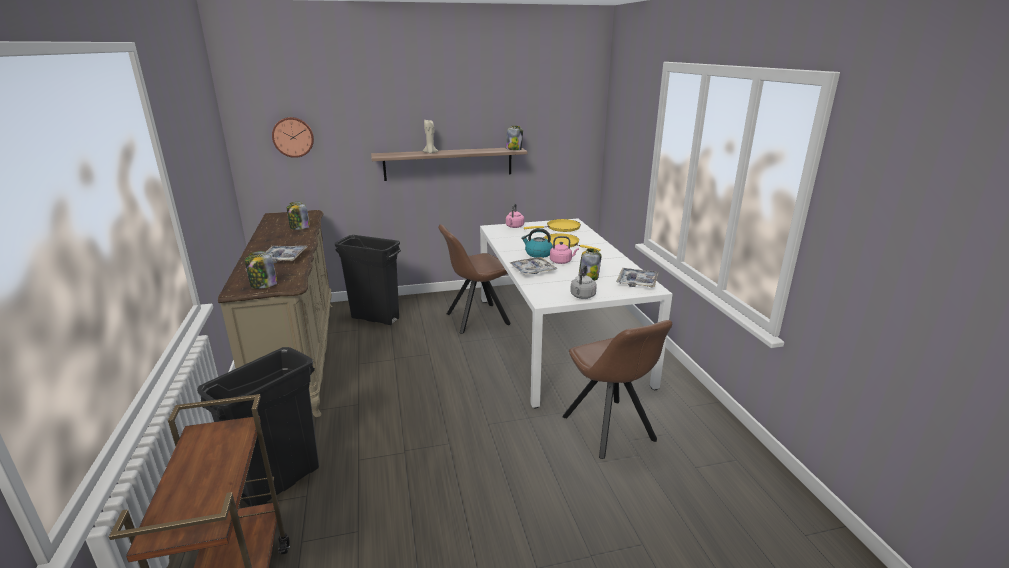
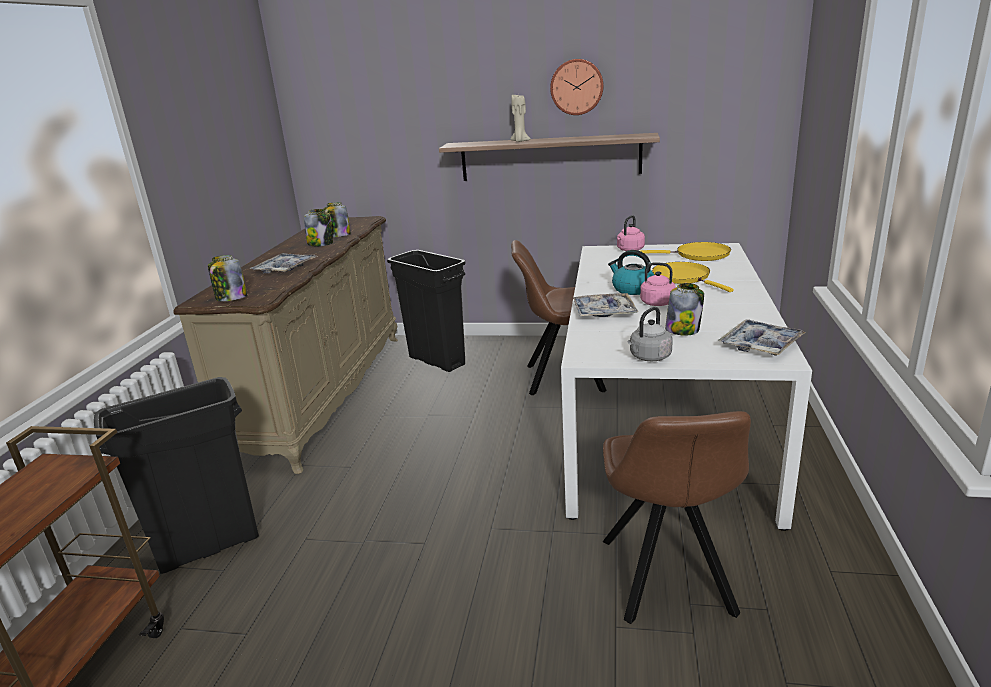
camera: 25 degrees right, 0 degrees up
wall clock [272,117,314,158] -> wall clock moved to [550,59,604,115]
jar [506,126,523,150] -> jar moved to [304,209,333,246]

